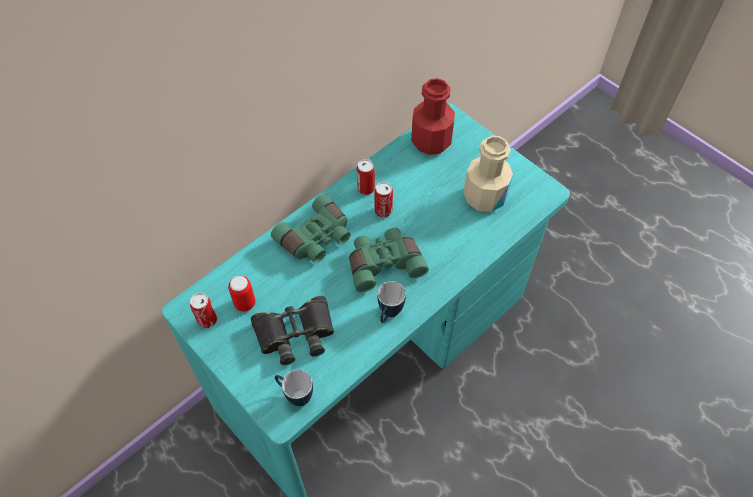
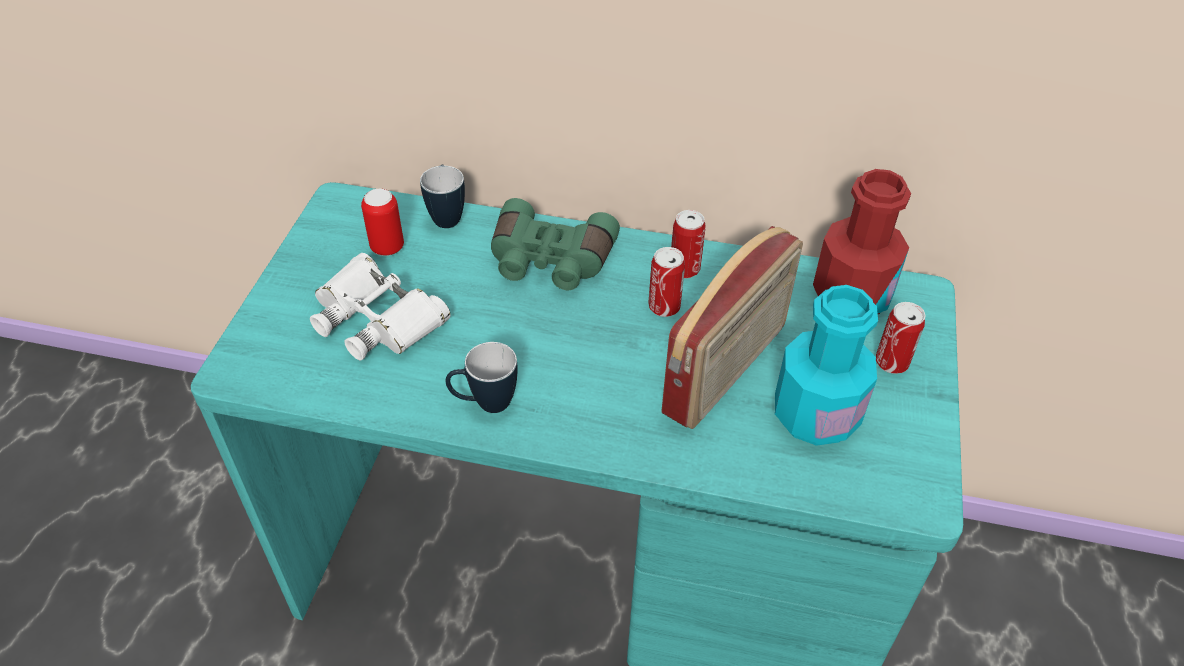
camera: 55 degrees right, 10 degrees down
can [190,293,217,328] -> can moved to [876,302,925,374]
black binoculars [251,296,334,365] -> white binoculars [310,253,450,361]
mug [275,370,313,406] -> mug moved to [420,164,465,228]
green binoculars [349,228,429,292] -> none
beige bottle [463,136,513,212] -> turquoise bottle [775,285,878,446]
none -> radio [661,226,803,429]

